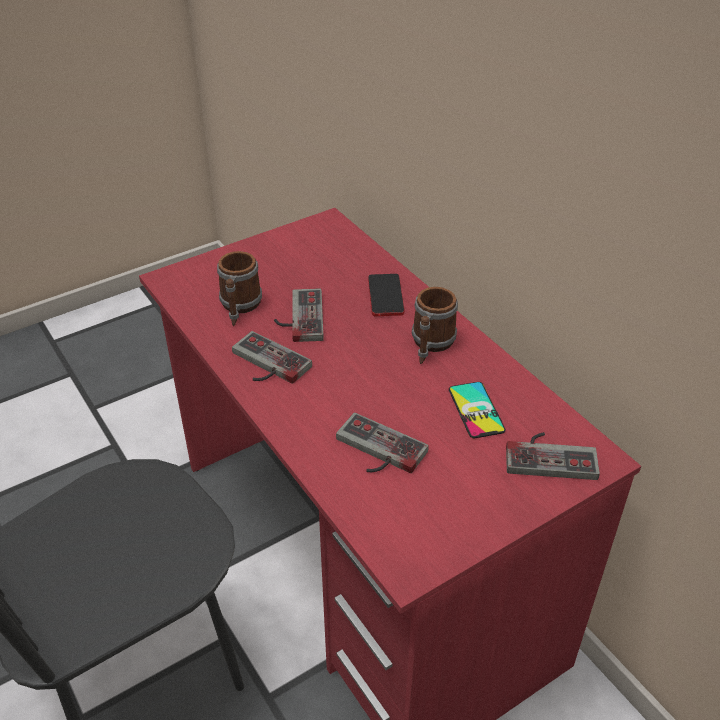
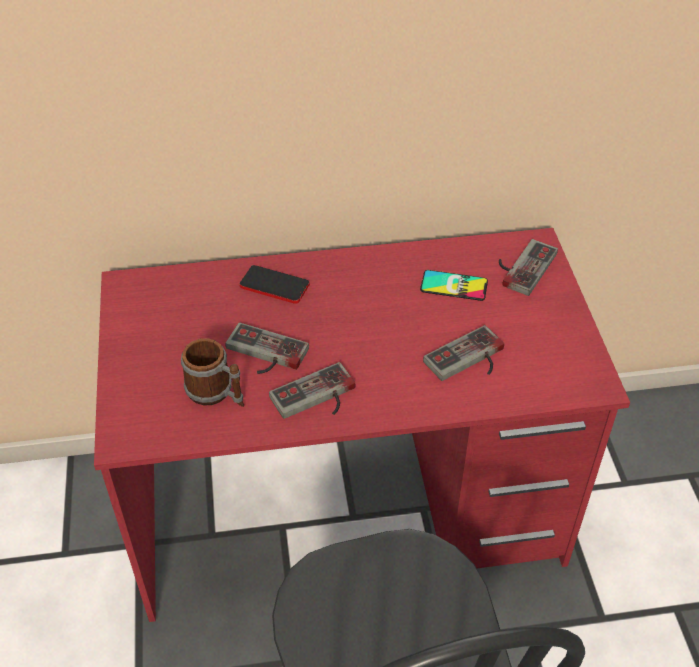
camera: 65 degrees left, 5 degrees up
mug [412,287,458,364] -> none

